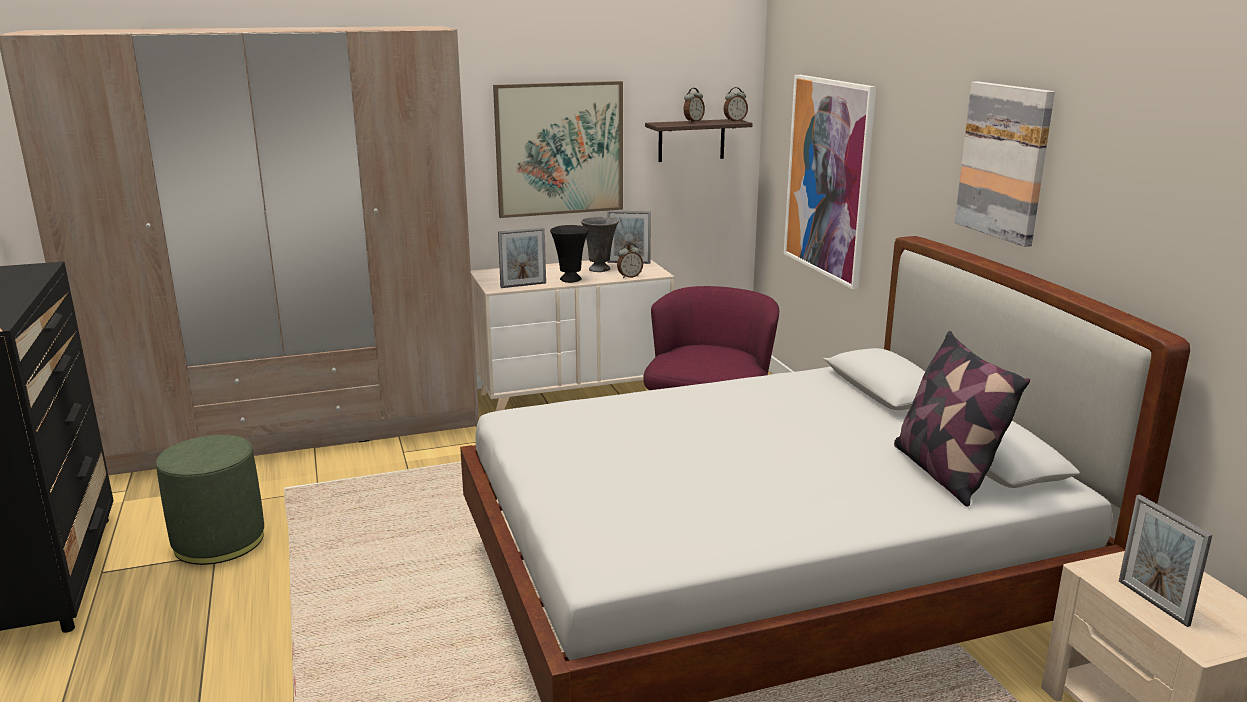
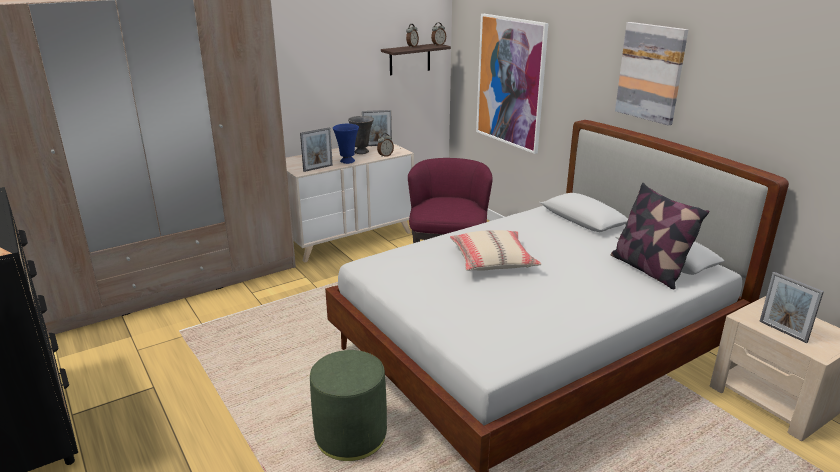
camera: 15 degrees left, 5 degrees up
green ottoman [156,435,264,565] -> green ottoman moved to [310,350,387,461]
picture [493,81,623,218] -> none
black vase [550,225,589,283] -> blue vase [333,124,359,164]
none -> beige pillow [450,230,541,271]

